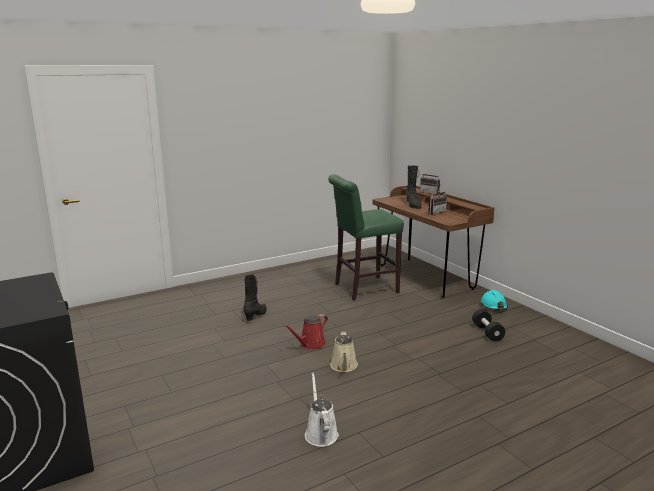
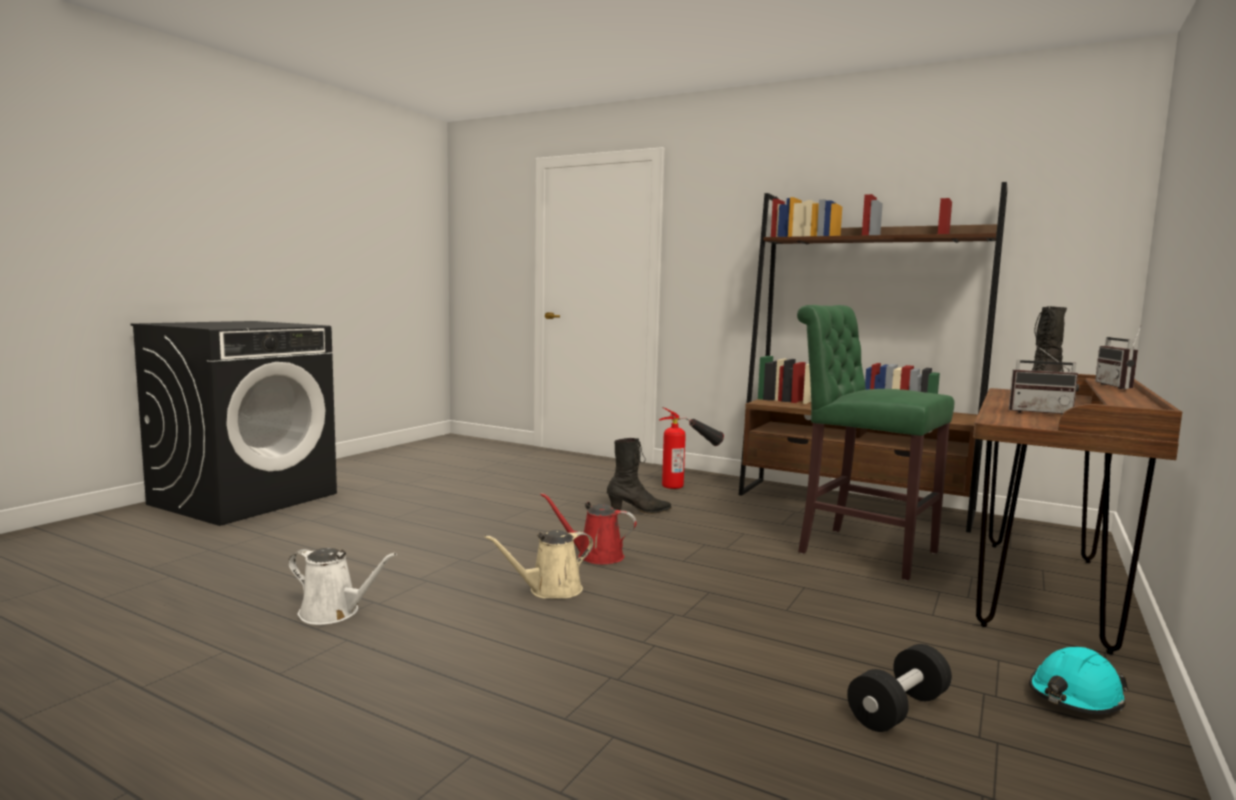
camera: 60 degrees right, 10 degrees down
white watering can [305,373,338,447] -> white watering can turned 60 degrees clockwise [288,548,397,625]
none -> fire extinguisher [659,407,724,489]
none -> brown bookcase [739,182,1008,533]

